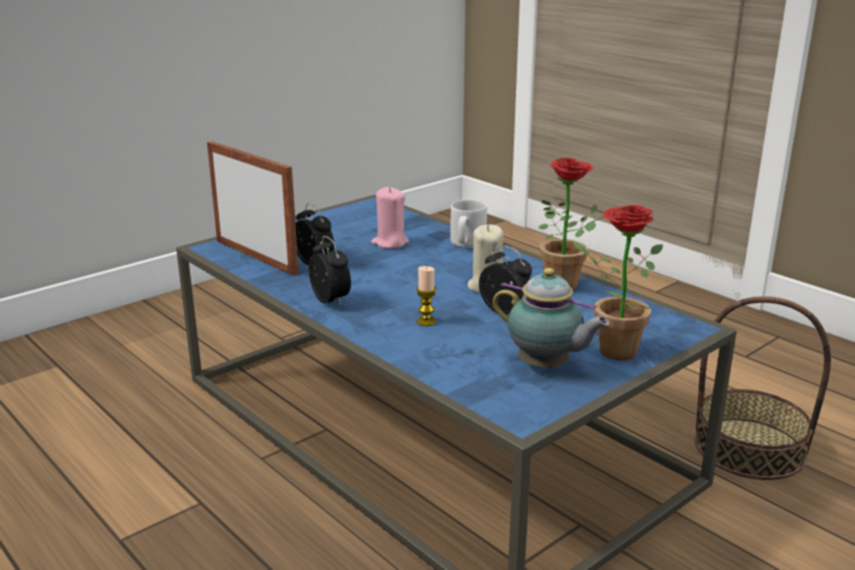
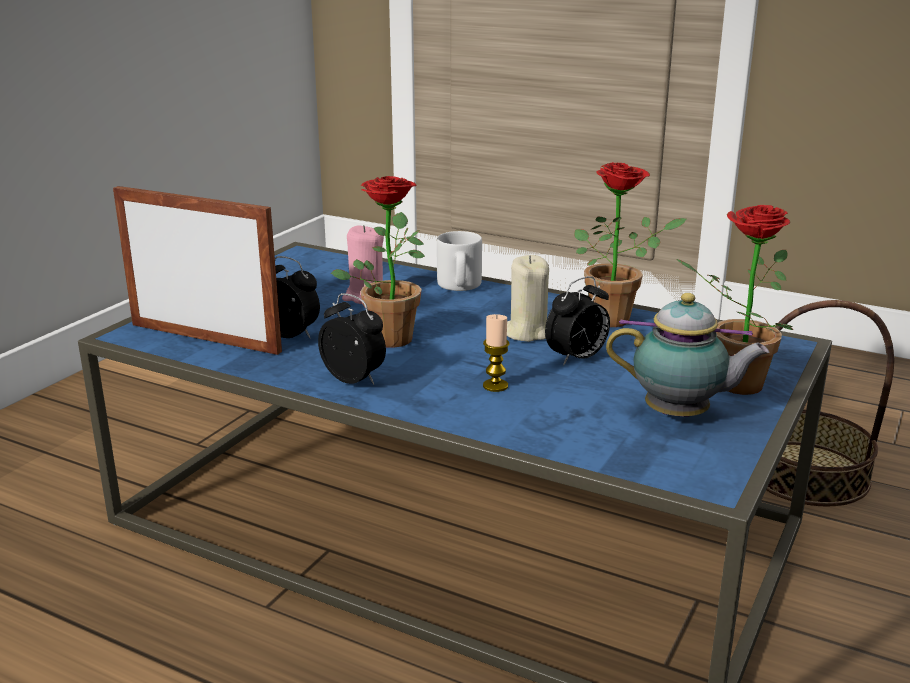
camera: 20 degrees left, 0 degrees up
alarm clock [479,245,532,314] -> alarm clock turned 120 degrees clockwise [545,276,610,366]
none -> potted plant [331,176,425,348]

